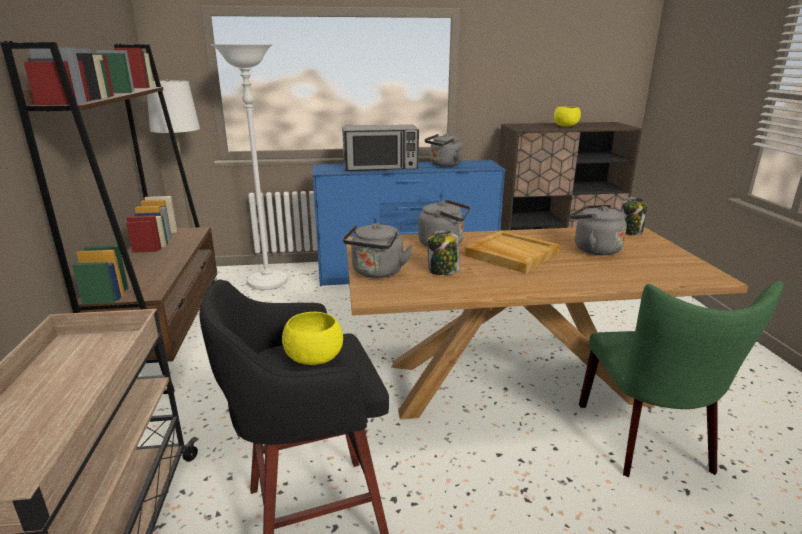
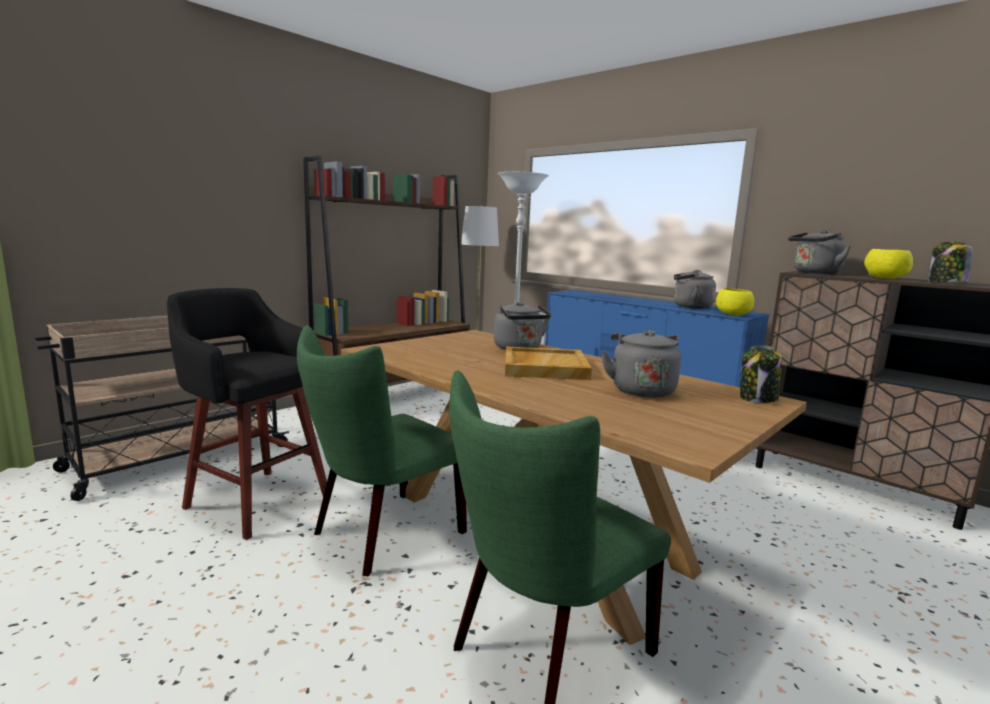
camera: 50 degrees right, 10 degrees down
yellow bowl [282,312,343,365] -> yellow bowl moved to [716,288,754,315]
microwave [342,125,419,171] -> none
grey kettle [343,223,413,278] -> grey kettle moved to [788,230,851,274]
jar [428,230,460,275] -> jar moved to [928,242,972,283]
none -> green chair [297,325,467,576]

